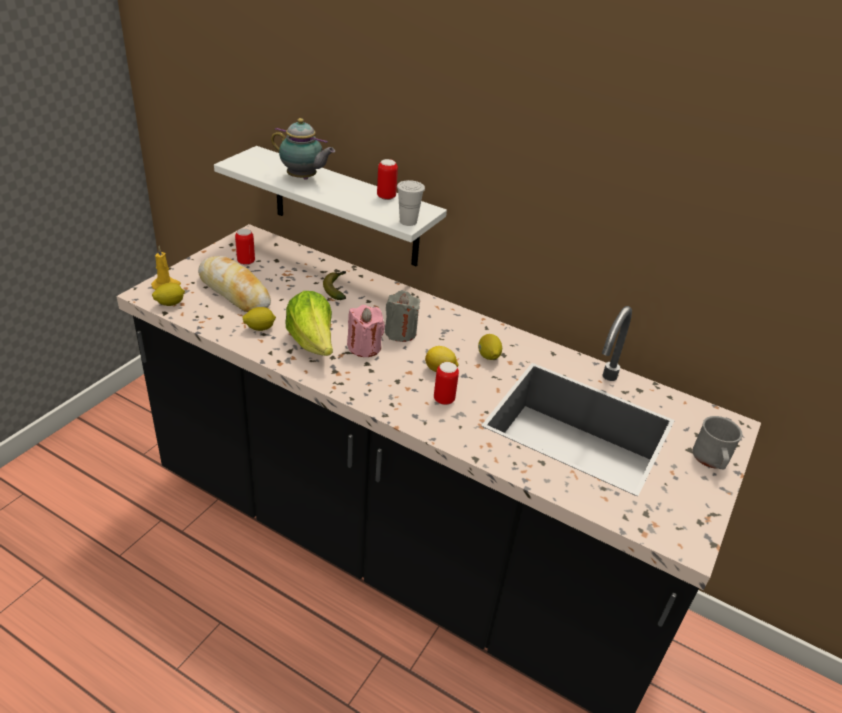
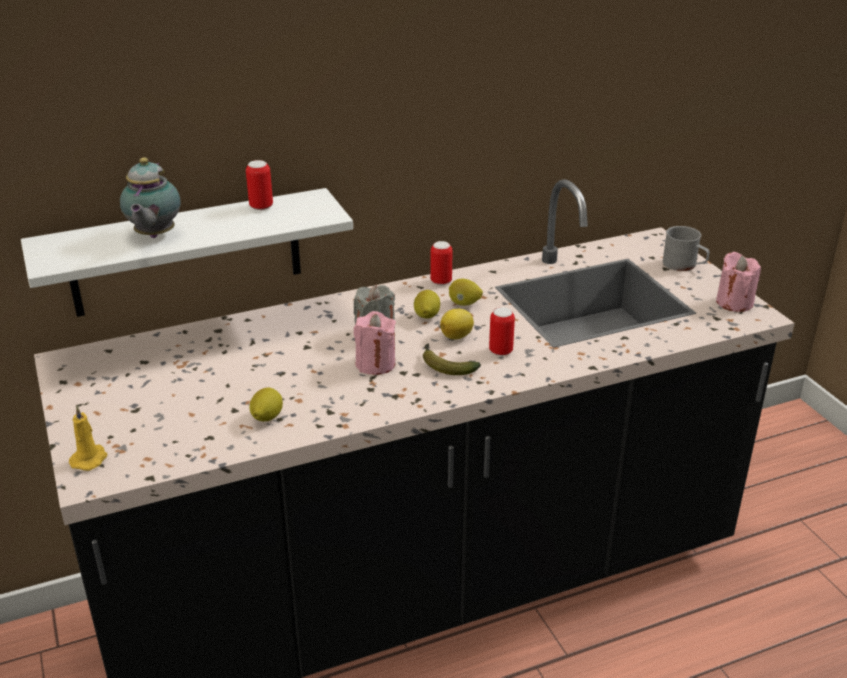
camera: 50 degrees left, 5 degrees down
lemon [152,282,185,306] -> lemon moved to [414,290,440,319]
bread [198,256,271,312] -> none
can [235,229,255,265] -> can moved to [430,241,453,285]
teapot [271,118,335,180] -> teapot turned 120 degrees clockwise [120,157,181,238]
lettuce [285,291,333,356] -> none
banana [323,271,346,300] -> banana moved to [423,343,481,375]
white cup [397,180,425,226] -> none
none -> pink candle [716,252,761,312]

